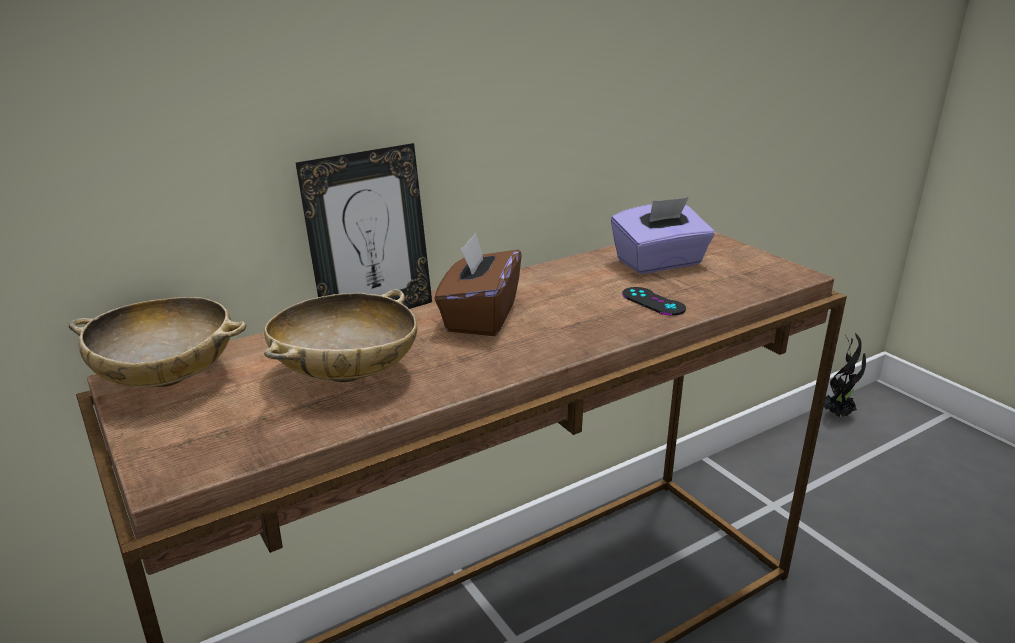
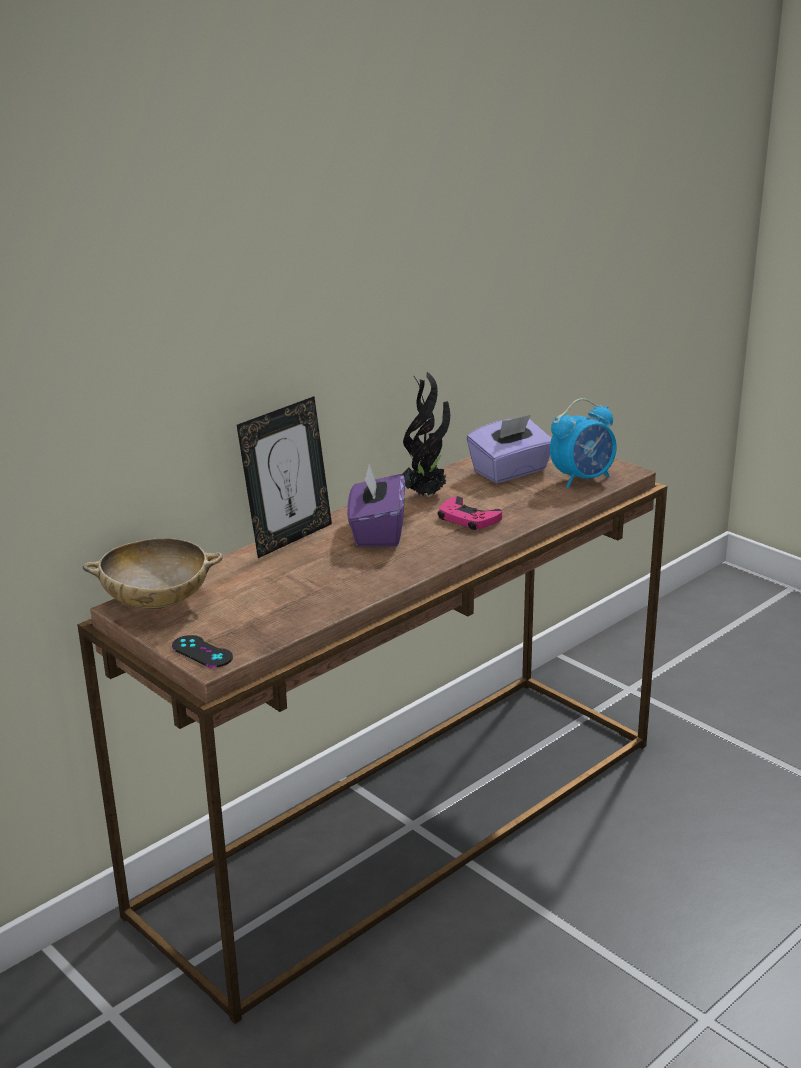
camera: 10 degrees left, 0 degrees up
beige bowl [264,289,417,383] -> none
brown tissue box [435,232,522,336] -> purple tissue box [347,464,405,547]
black game controller [622,287,686,316] -> black game controller moved to [172,635,233,667]
potted plant [824,333,866,417] -> potted plant moved to [402,372,450,497]
none -> pink game controller [438,496,502,530]
none -> alarm clock [550,398,617,488]

